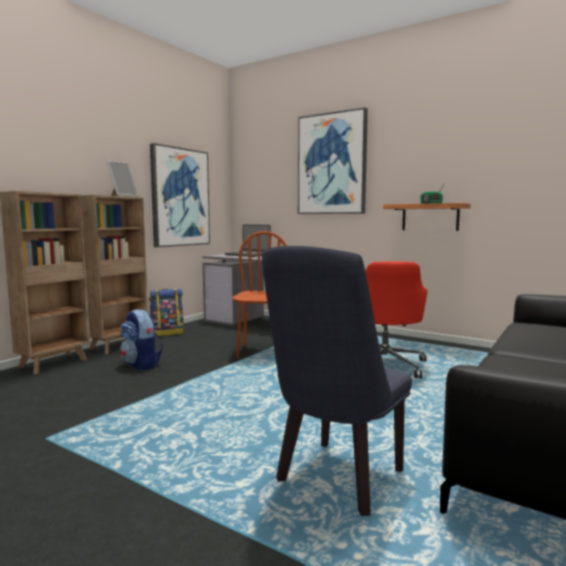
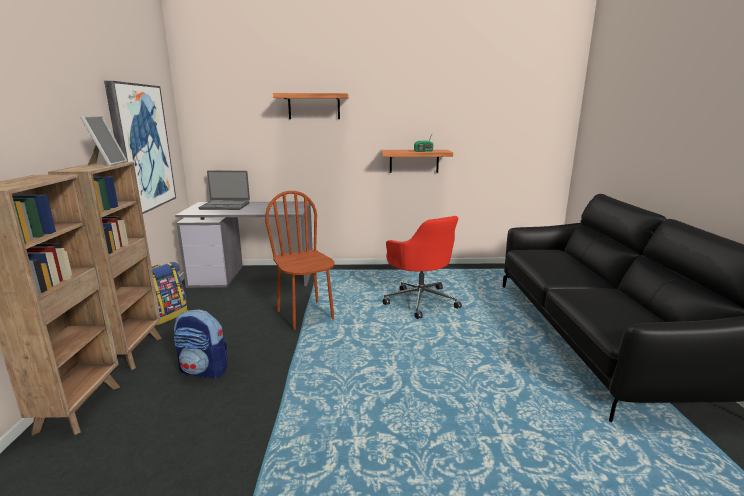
camera: 35 degrees left, 10 degrees up
blue chair [262,246,412,516] -> none
picture [298,108,368,214] -> shelf [273,93,348,119]

